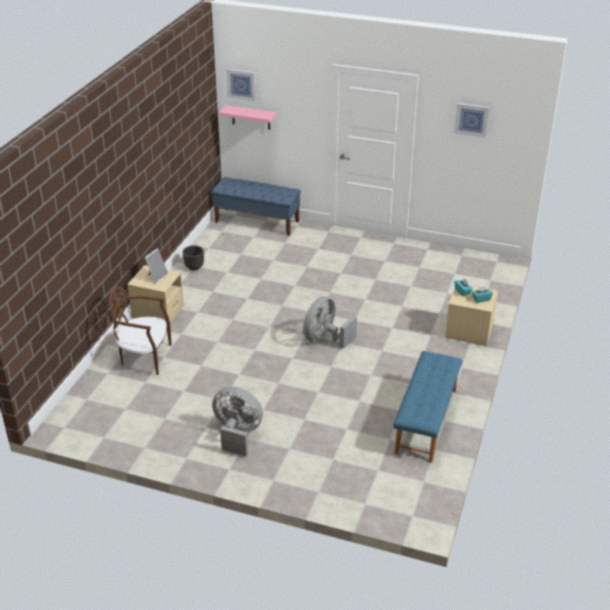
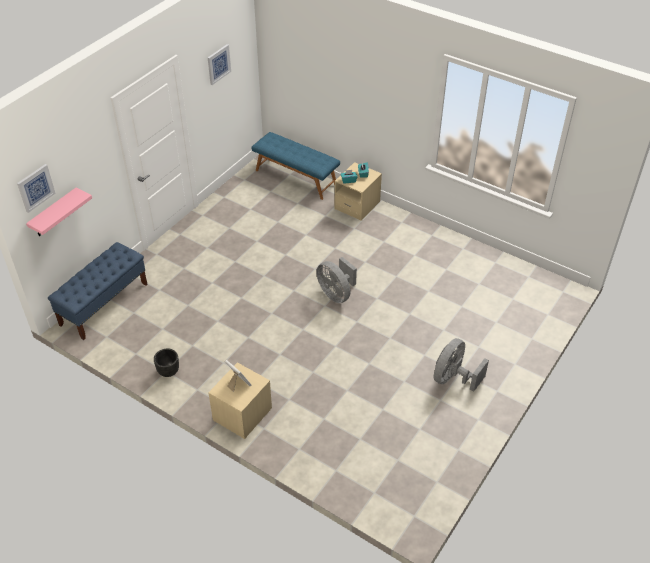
camera: 75 degrees left, 10 degrees up
brown chair [109,286,171,375] -> none
blue bench [393,351,462,463] -> blue bench moved to [251,132,340,200]

